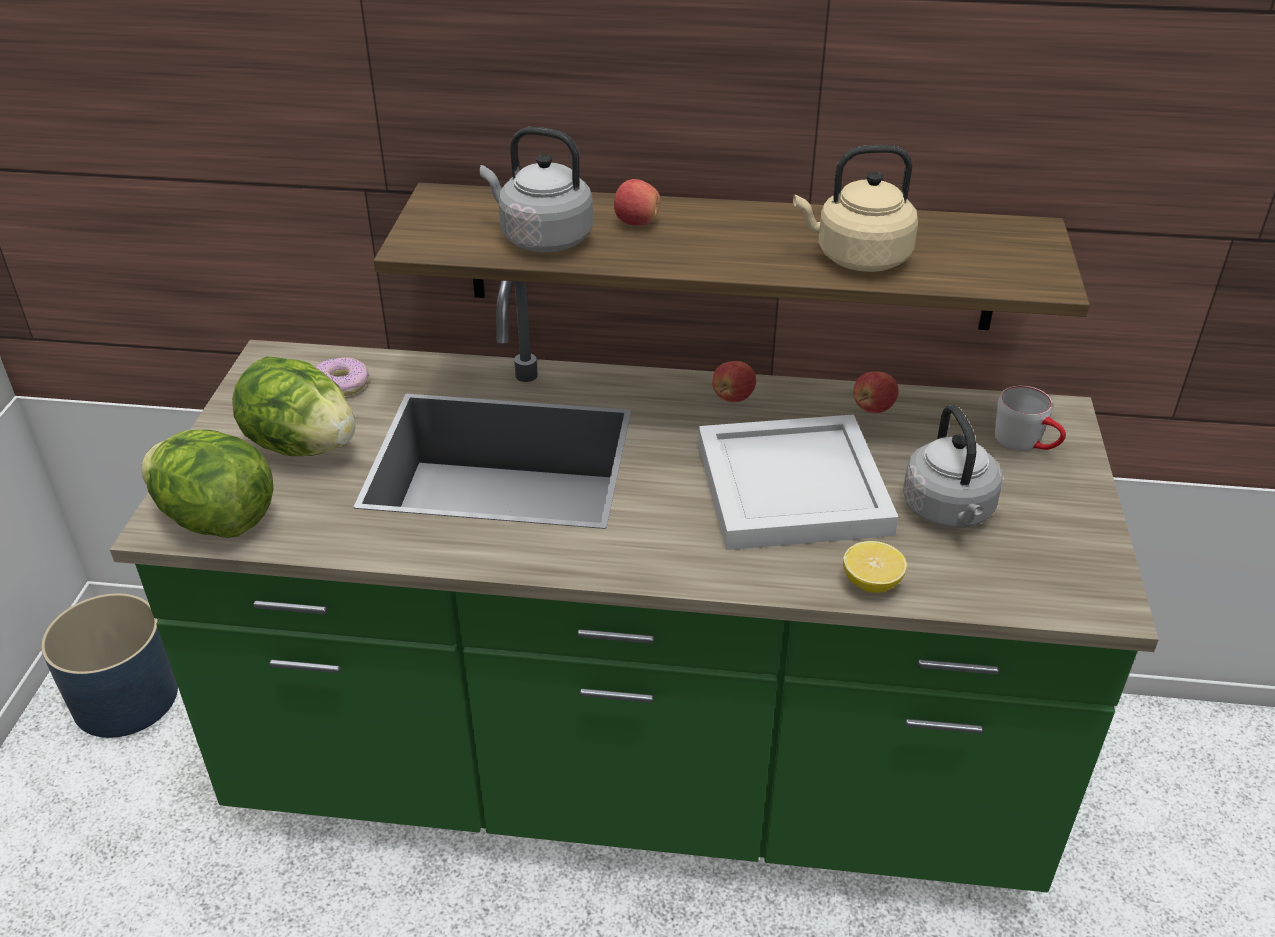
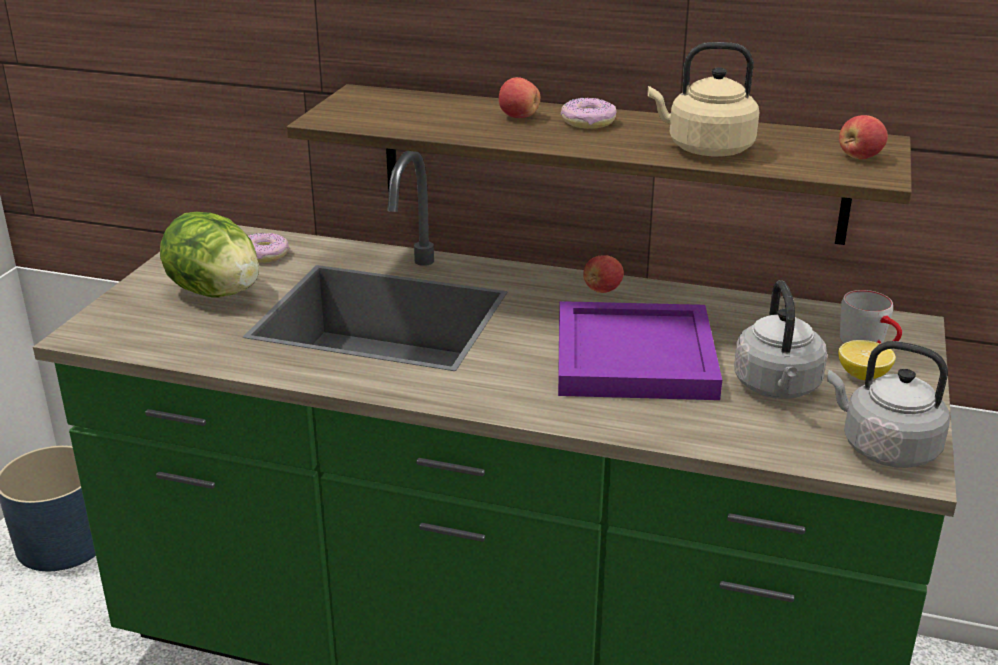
camera: 10 degrees right, 10 degrees down
lettuce [141,430,273,538] -> none
grey kettle [480,127,593,252] -> grey kettle moved to [827,341,950,468]
white tray [698,414,899,550] -> purple tray [558,301,722,400]
lemon [843,541,907,593] -> lemon moved to [838,340,895,380]
apple [853,372,899,413] -> apple moved to [839,115,888,159]
none -> donut [561,98,617,129]

